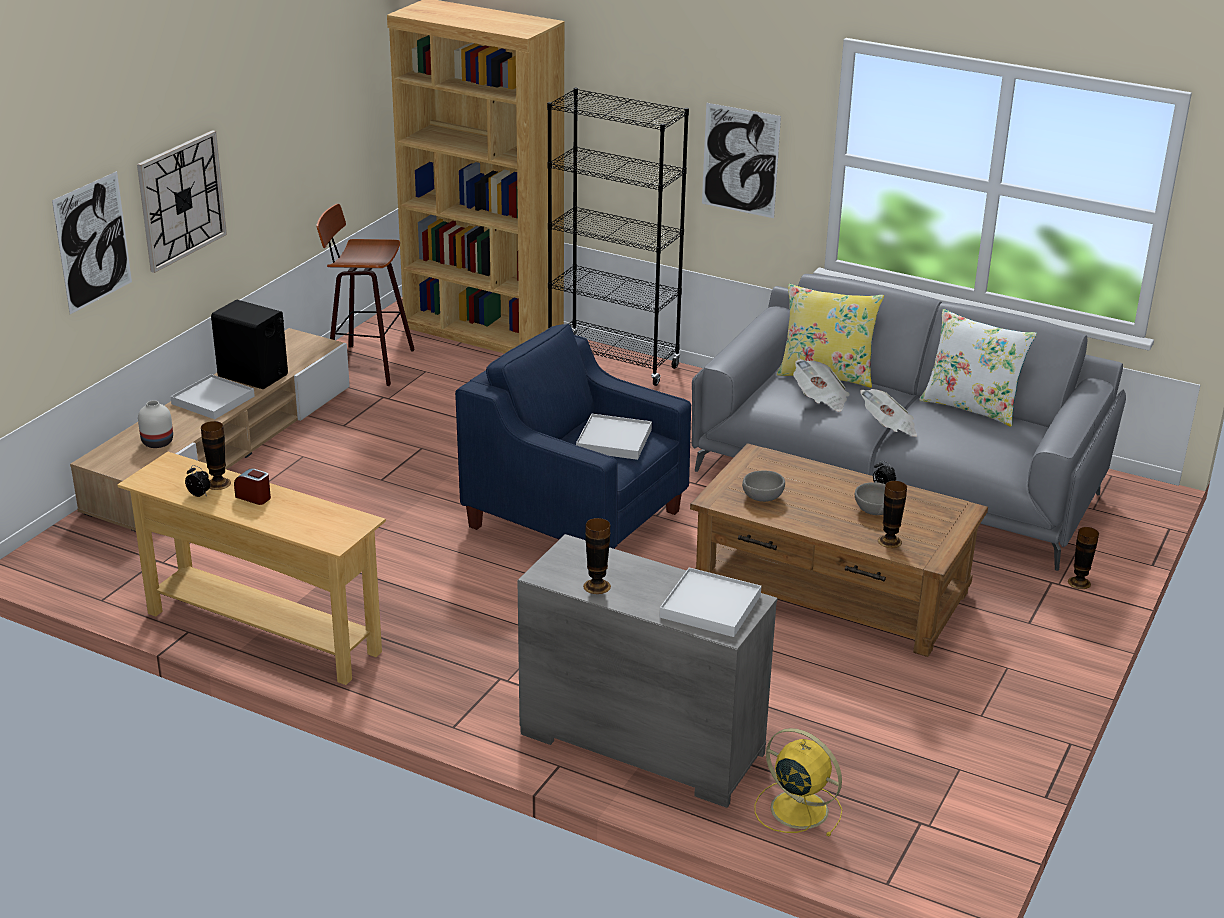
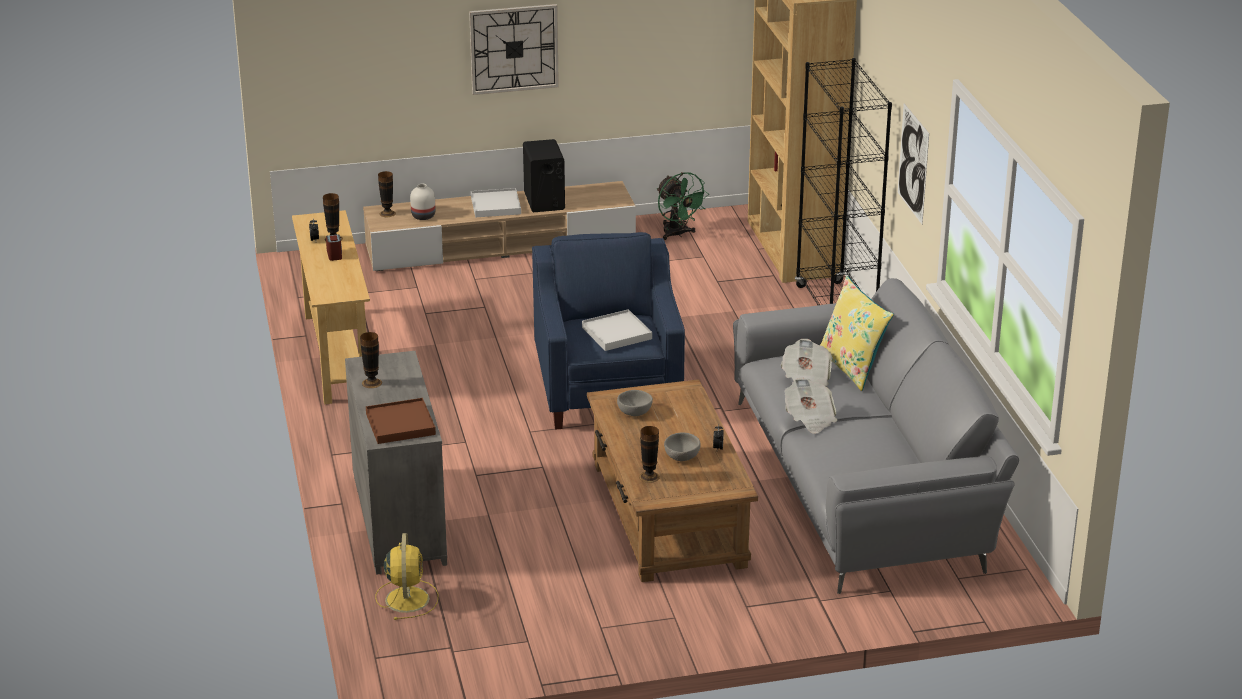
camera: 50 degrees right, 0 degrees up
picture [52,171,132,314] -> none
stool [316,204,415,386] -> green fan [657,172,709,240]
white tray [660,567,761,637] -> brown tray [366,398,436,444]
white pillow [919,309,1037,427] -> none
vase [1068,527,1099,589] -> vase moved to [378,171,396,217]

